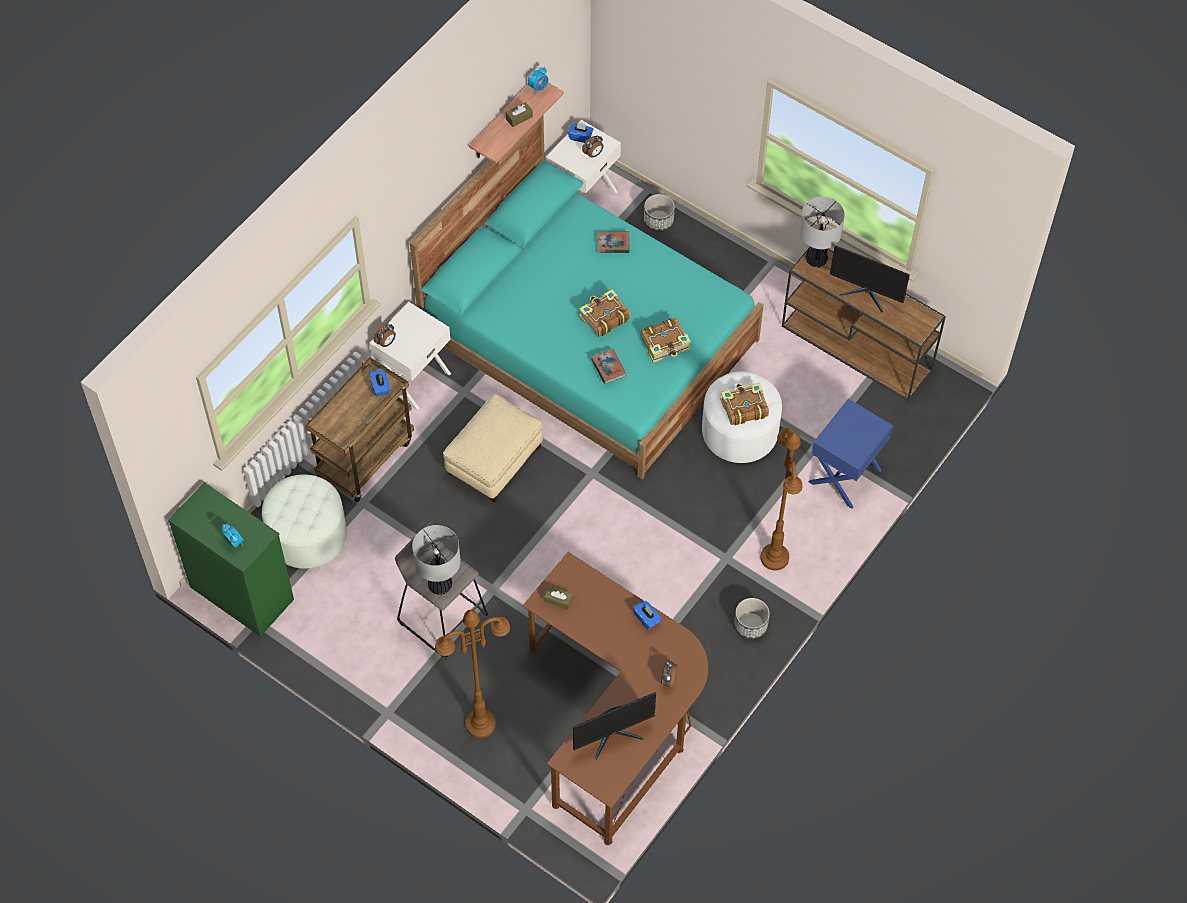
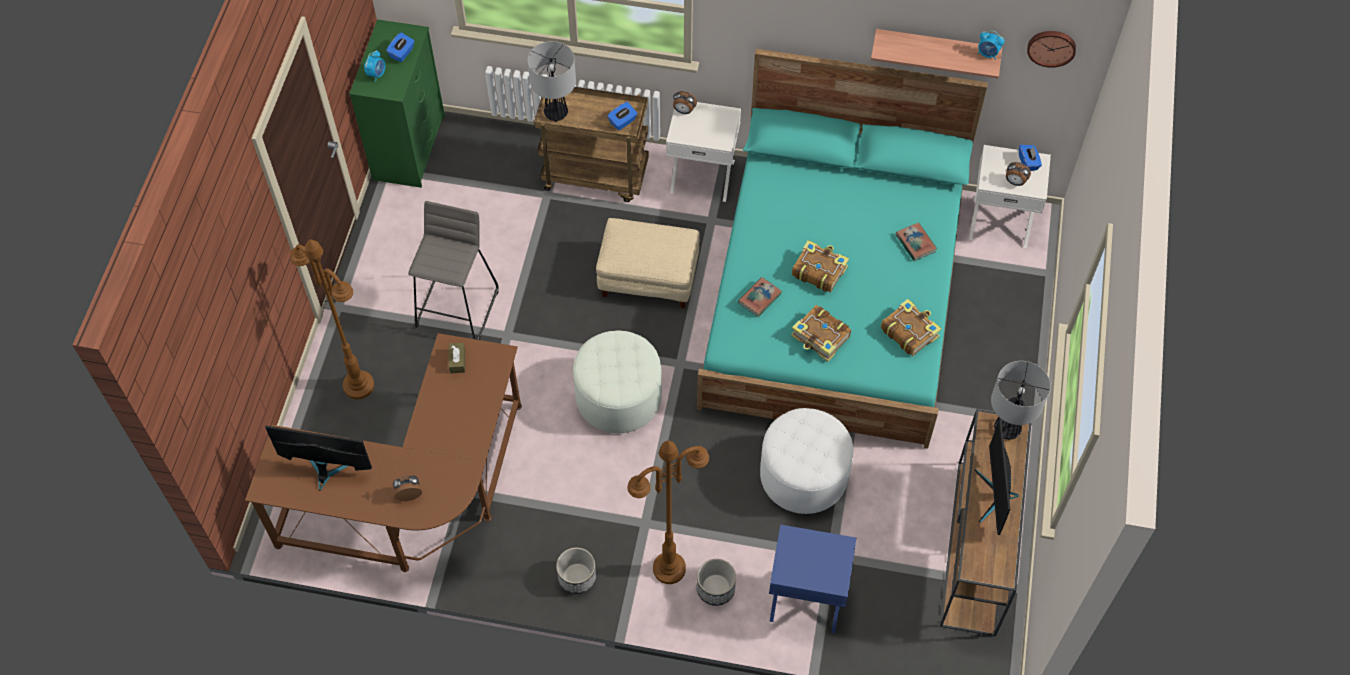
camera: 65 degrees right, 0 degrees up
white ottoman [262,474,347,569] -> white ottoman moved to [573,331,662,433]
table lamp [412,525,461,595] -> table lamp moved to [528,41,576,122]
brown tissue box [506,102,533,127] -> none
monitor [573,692,656,760] -> monitor turned 150 degrees clockwise [265,426,372,491]
blue tissue box [633,601,662,630] -> blue tissue box moved to [386,32,414,62]
planter [644,194,675,232] -> planter moved to [697,559,736,606]
book [720,383,769,425] -> book moved to [881,299,941,356]
none -> wall clock [1027,31,1076,68]

